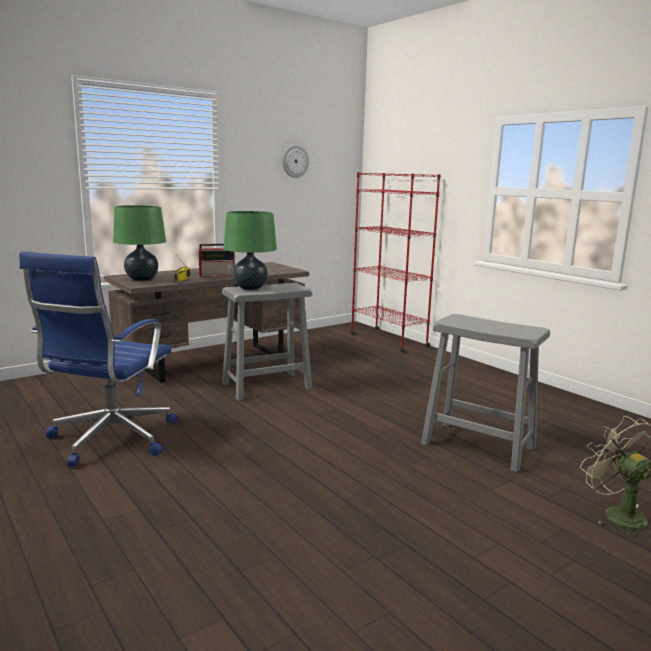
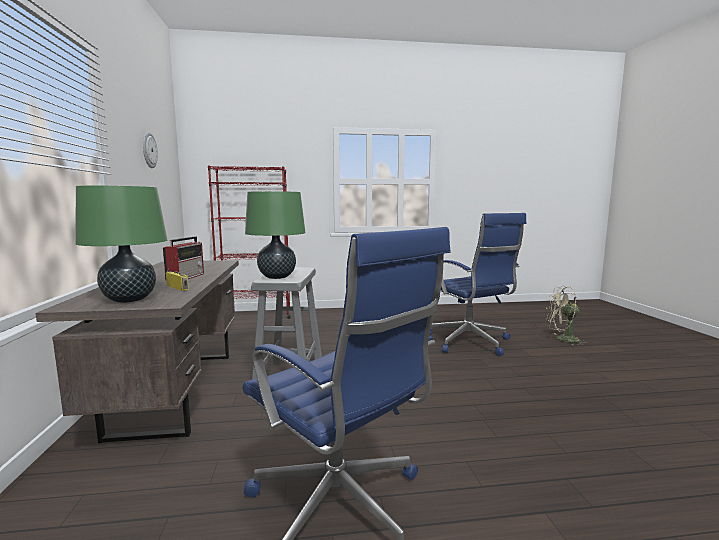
camera: 60 degrees left, 5 degrees down
grey stool [421,314,550,473] -> blue office chair [430,213,526,356]

